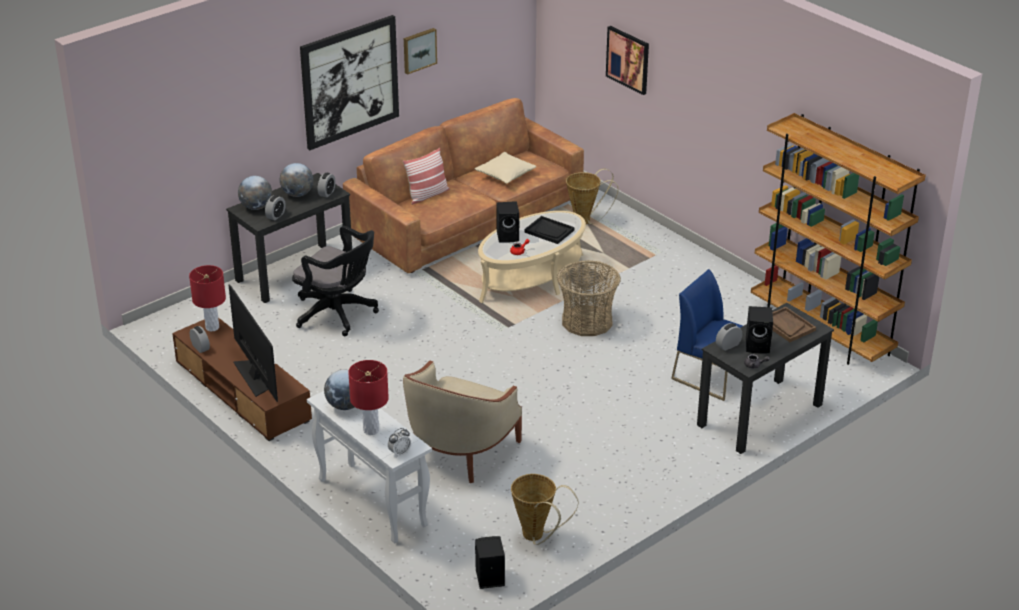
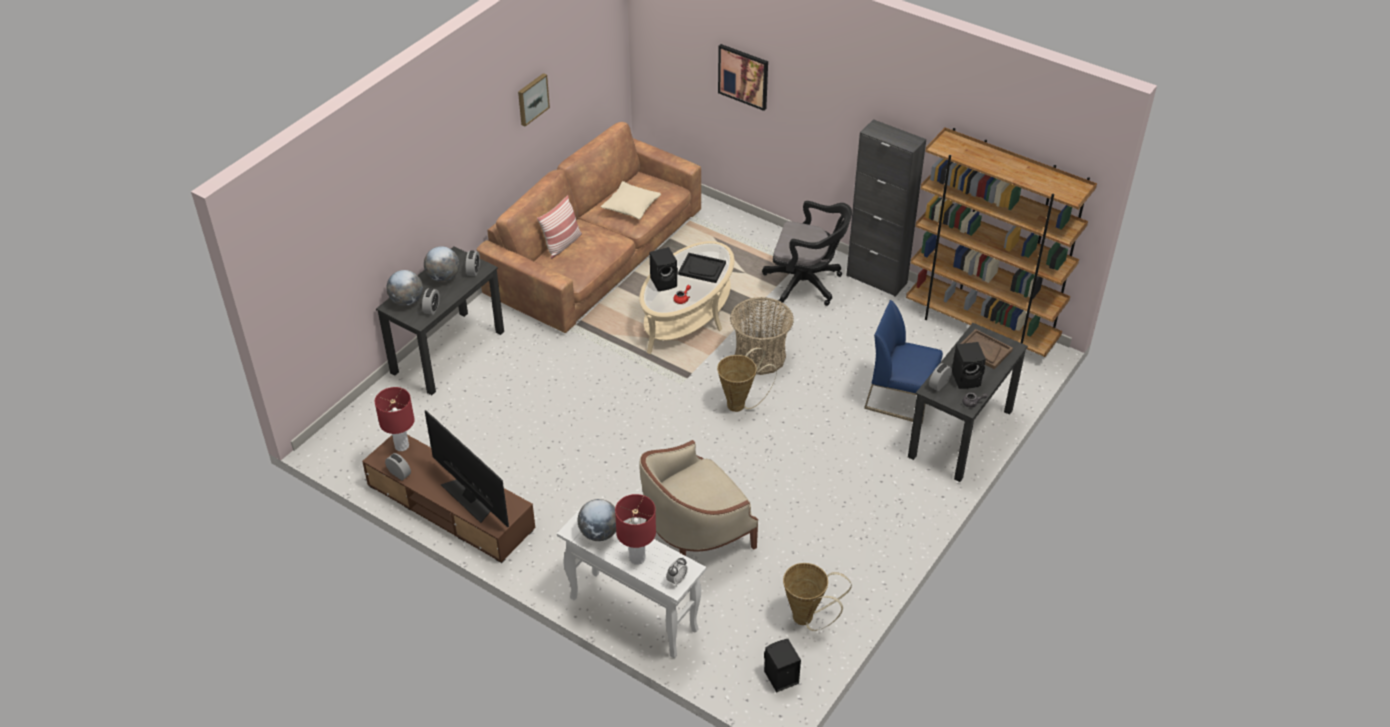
camera: 15 degrees left, 10 degrees up
black office chair [292,226,379,336] -> black office chair moved to [762,201,852,306]
picture [300,15,399,150] -> none
beige armchair [403,360,522,483] -> beige armchair turned 45 degrees clockwise [639,440,758,556]
basket [566,169,619,224] -> basket moved to [717,347,777,412]
none -> black cabinet [846,119,926,297]

